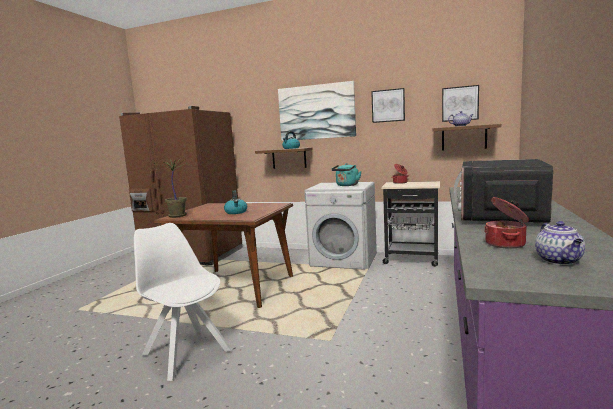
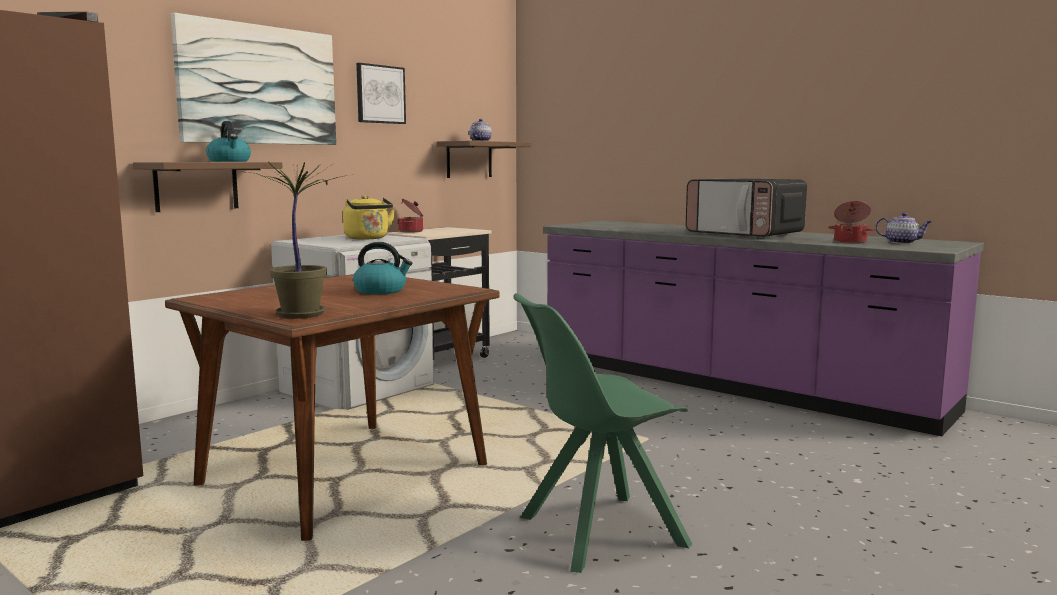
camera: 70 degrees left, 0 degrees up
white chair [134,223,232,381] -> green chair [513,293,692,573]
turquoise kettle [332,163,362,186] -> yellow kettle [343,195,395,240]
picture [442,85,479,122] -> none

